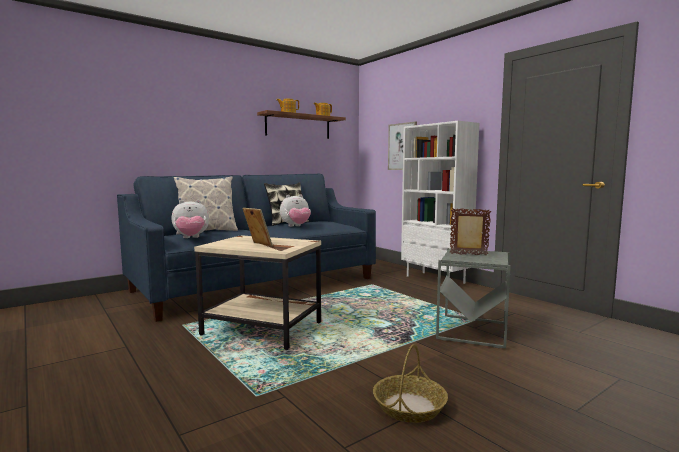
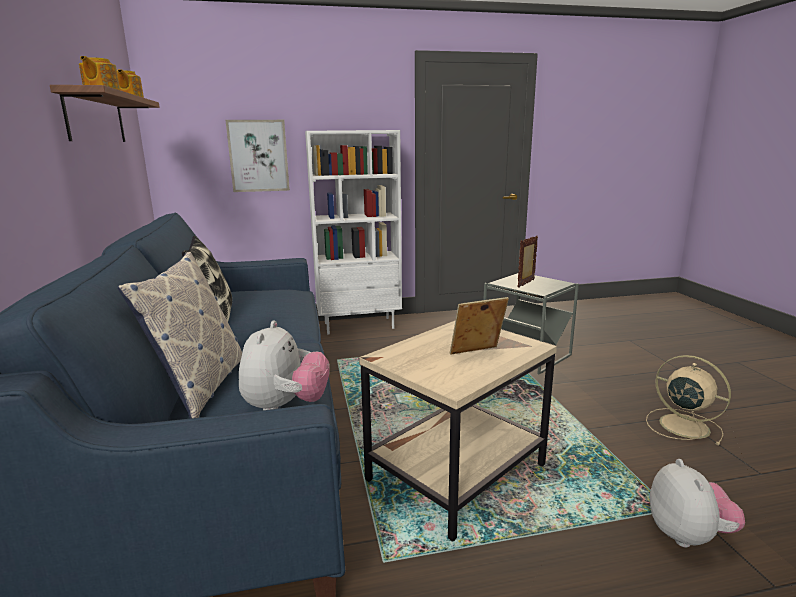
camera: 65 degrees left, 10 degrees up
plush toy [280,194,311,227] -> plush toy moved to [650,459,745,547]
basket [373,344,448,423] -> beige fan [646,355,731,445]

